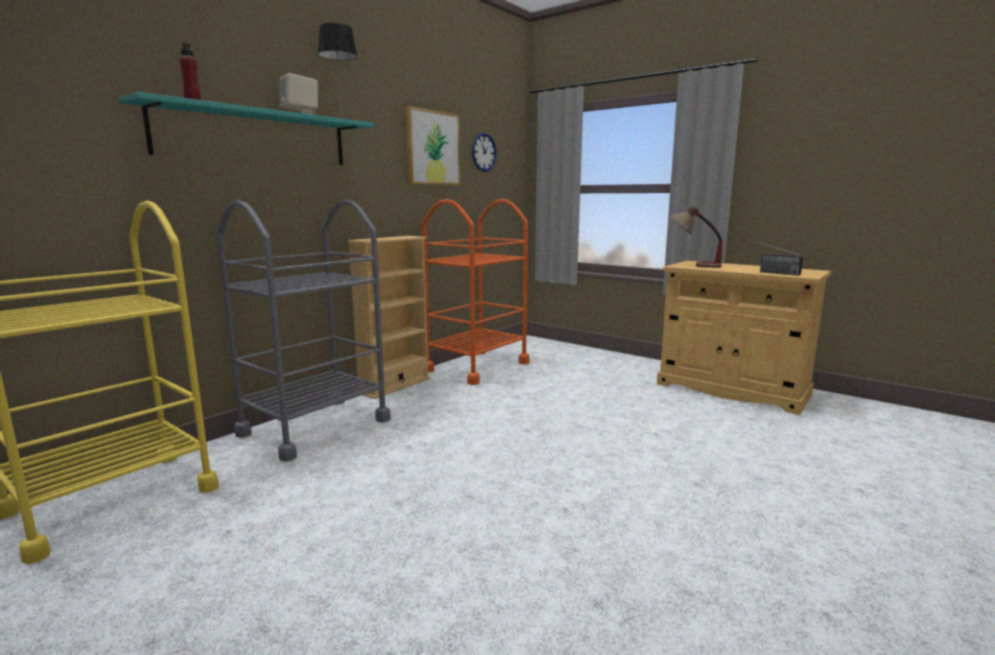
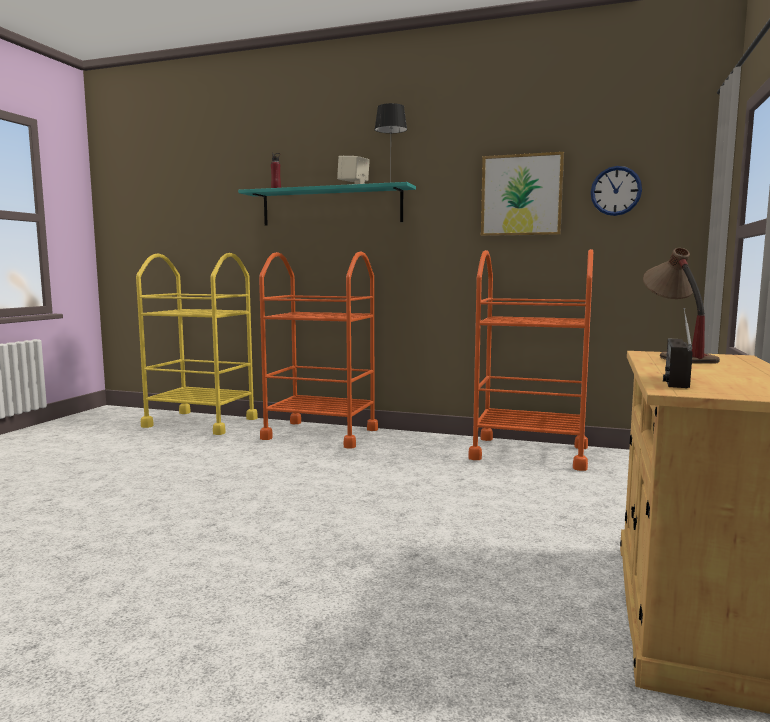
camera: 70 degrees right, 5 degrees down
grey cart [217,200,391,462] -> orange cart [259,251,378,448]
beige bookcase [348,236,430,399] -> none

